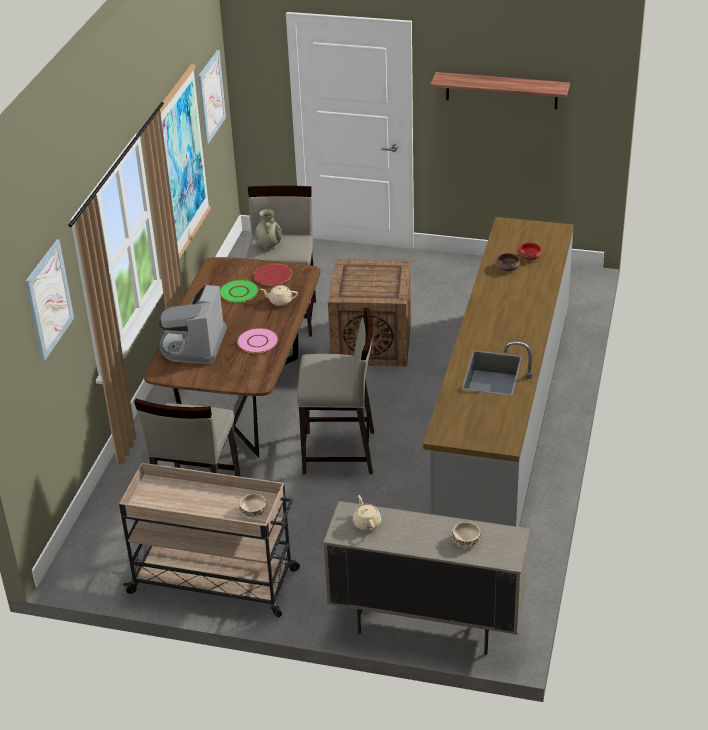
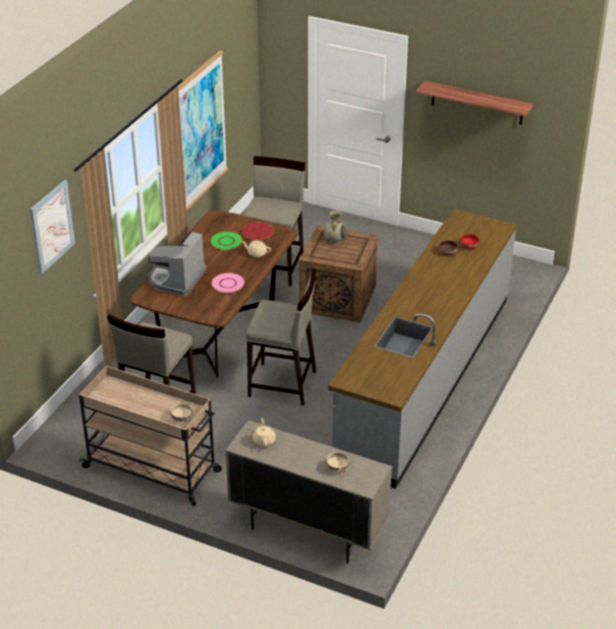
camera: 10 degrees right, 0 degrees up
picture [198,50,226,145] -> none
beige vase [255,209,282,250] -> beige vase moved to [324,210,347,244]

